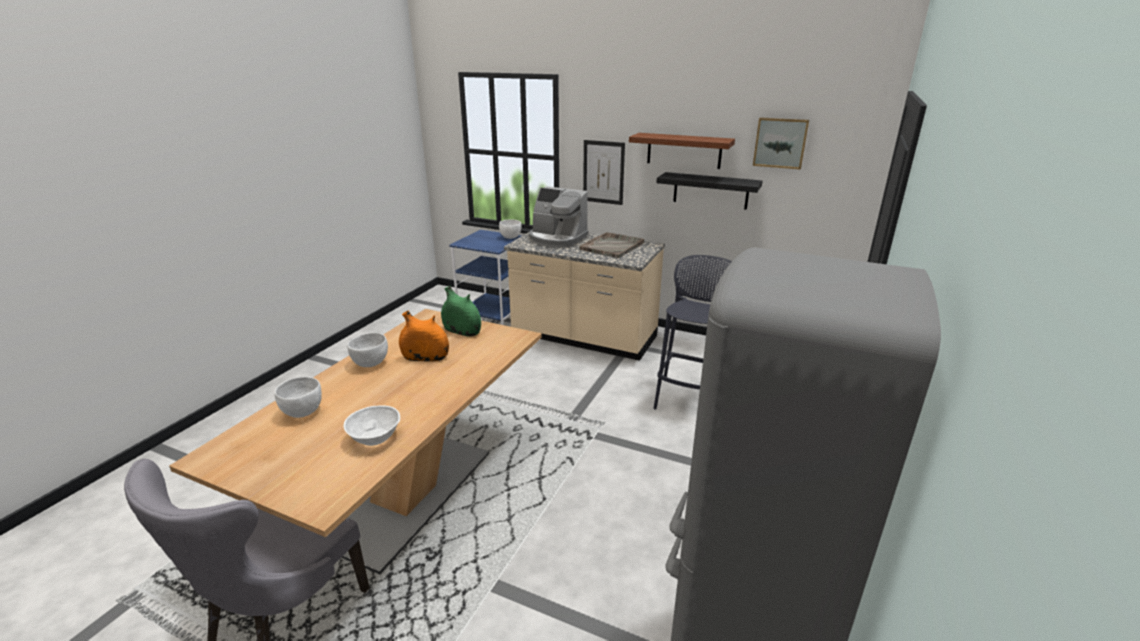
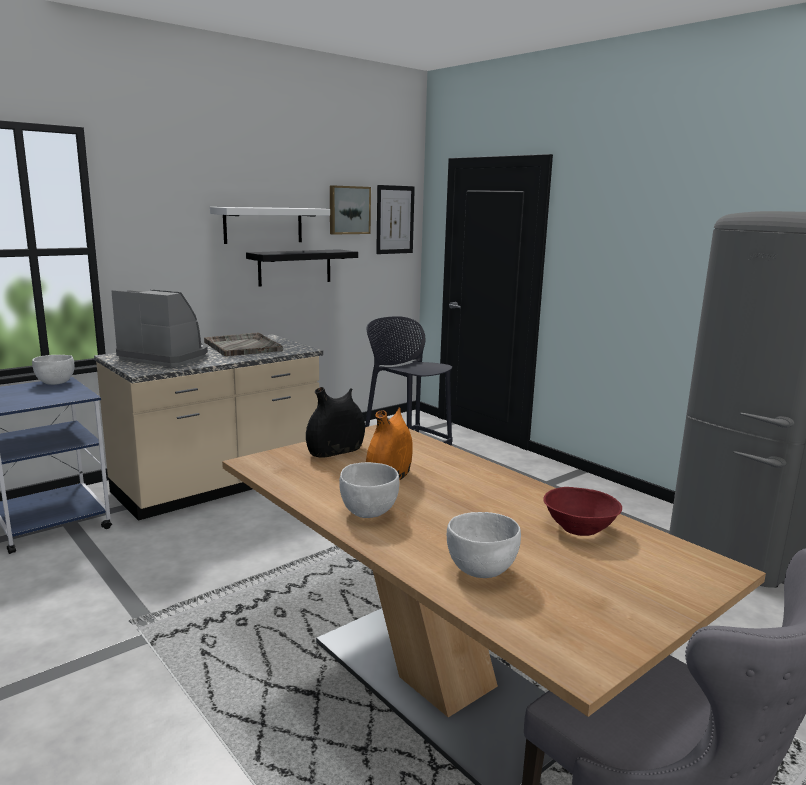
camera: 65 degrees left, 10 degrees down
white bowl [344,405,400,446] -> red bowl [543,487,622,536]
green vase [441,286,481,337] -> black vase [306,387,365,458]
coffee machine [529,186,588,248] -> coffee machine turned 120 degrees counterclockwise [111,290,208,367]
picture [583,140,625,205] -> picture moved to [376,185,415,254]
brown shelf [629,133,735,169] -> white shelf [210,207,330,244]

